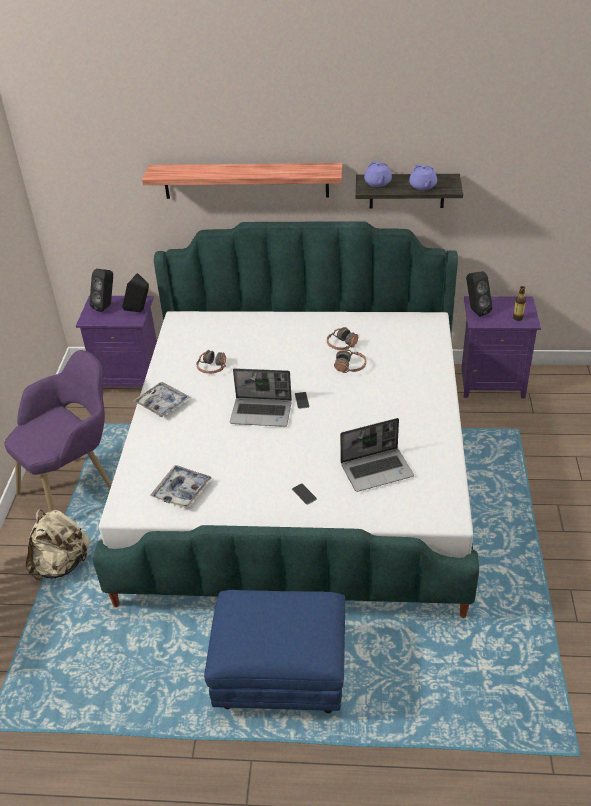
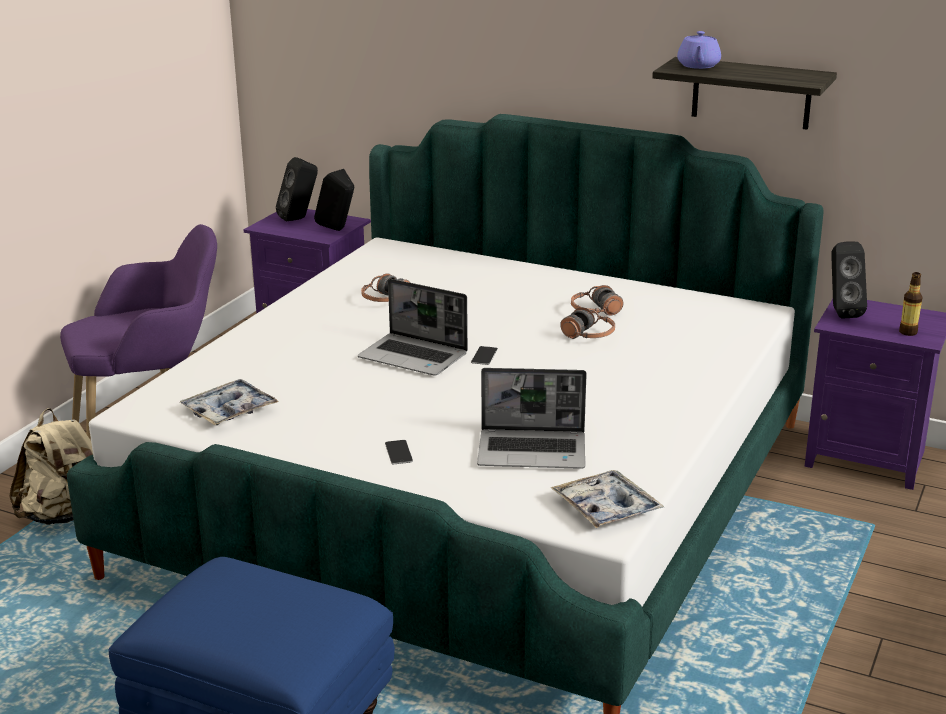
camera: 20 degrees right, 15 degrees down
tray [133,382,190,418] -> tray moved to [550,470,664,528]
shelf [142,163,342,199] -> none
purple teapot [409,164,437,190] -> none

